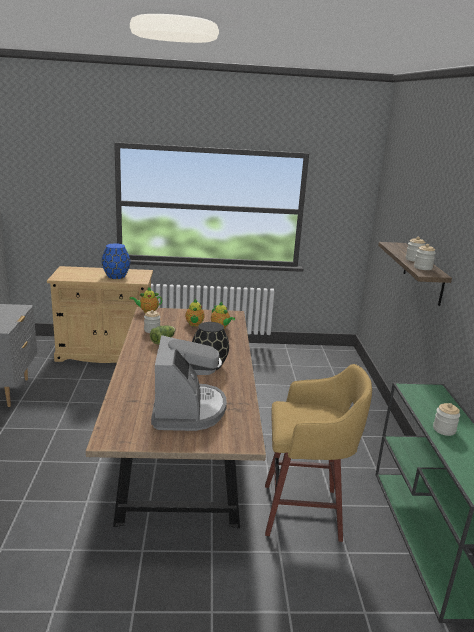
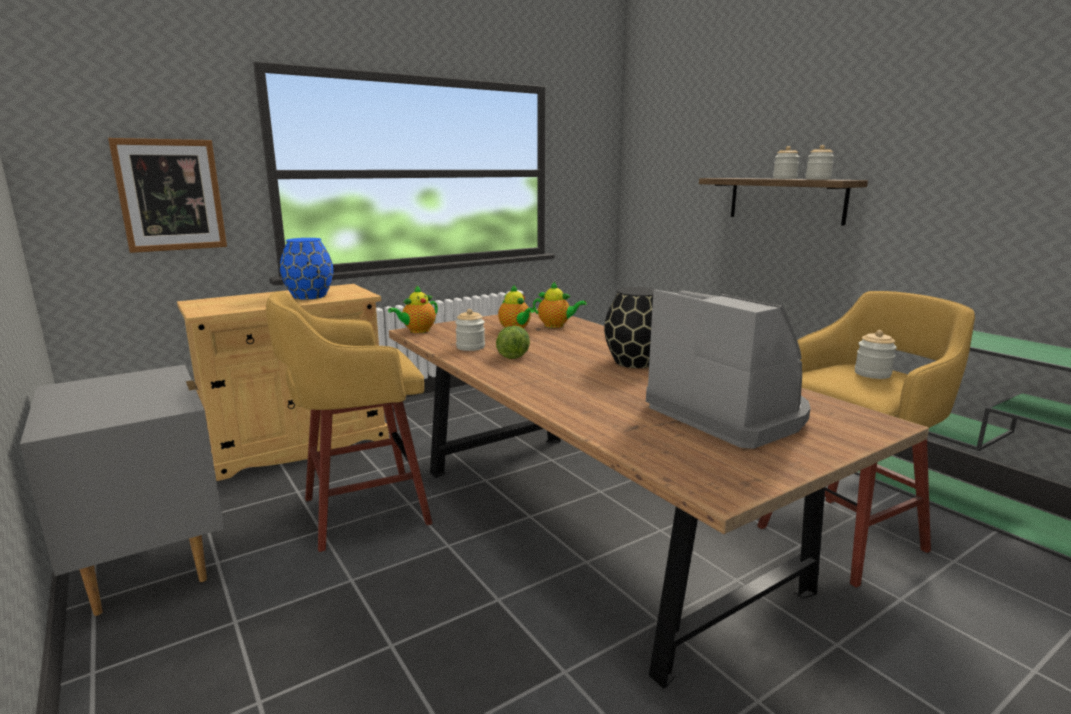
camera: 30 degrees left, 5 degrees down
jar [433,403,460,436] -> jar moved to [855,330,897,379]
none -> picture [108,138,227,253]
none -> yellow stool [266,291,433,552]

